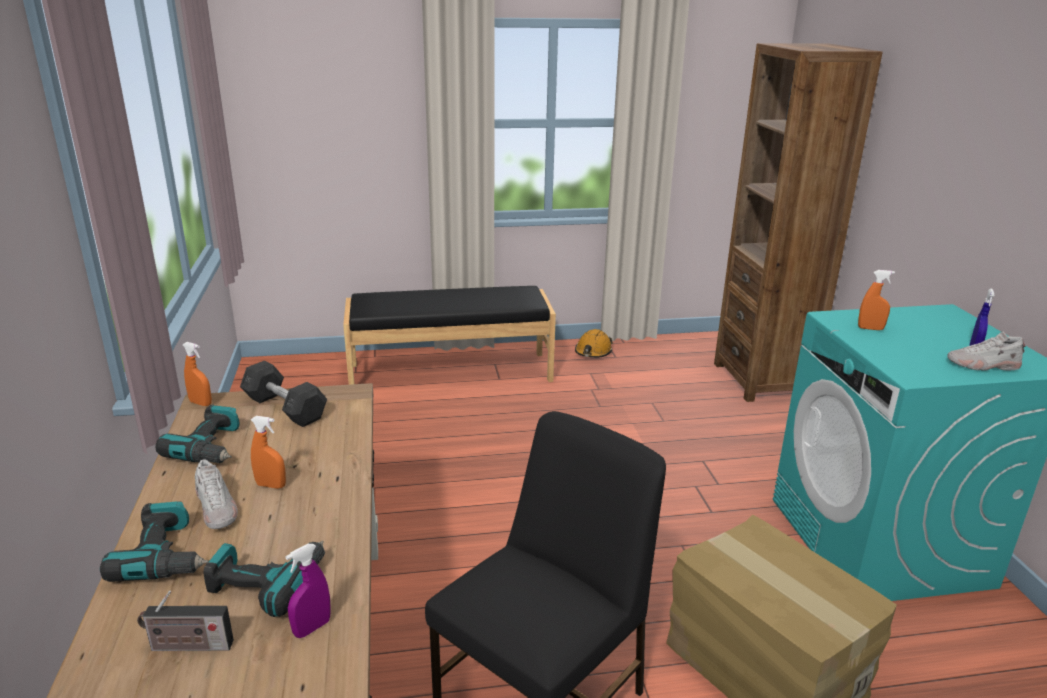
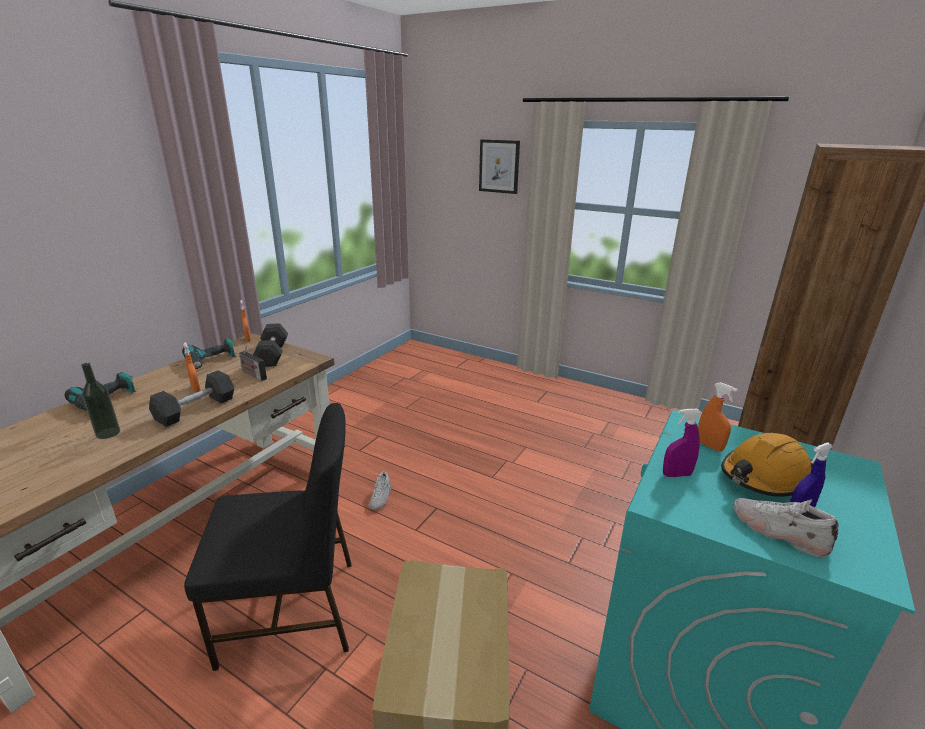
camera: 40 degrees right, 0 degrees up
radio [137,590,234,651] -> radio moved to [239,345,267,381]
white shoe [195,459,238,529] -> white shoe moved to [369,471,391,510]
power drill [204,541,325,617] -> bottle [81,363,120,439]
purple spray bottle [285,544,331,638] -> purple spray bottle moved to [663,409,702,477]
black bench [343,286,556,385] -> none
orange hard hat [575,329,613,358] -> orange hard hat moved to [721,433,814,497]
none -> grey dumbbell [149,371,234,427]
none -> picture [479,139,520,194]

